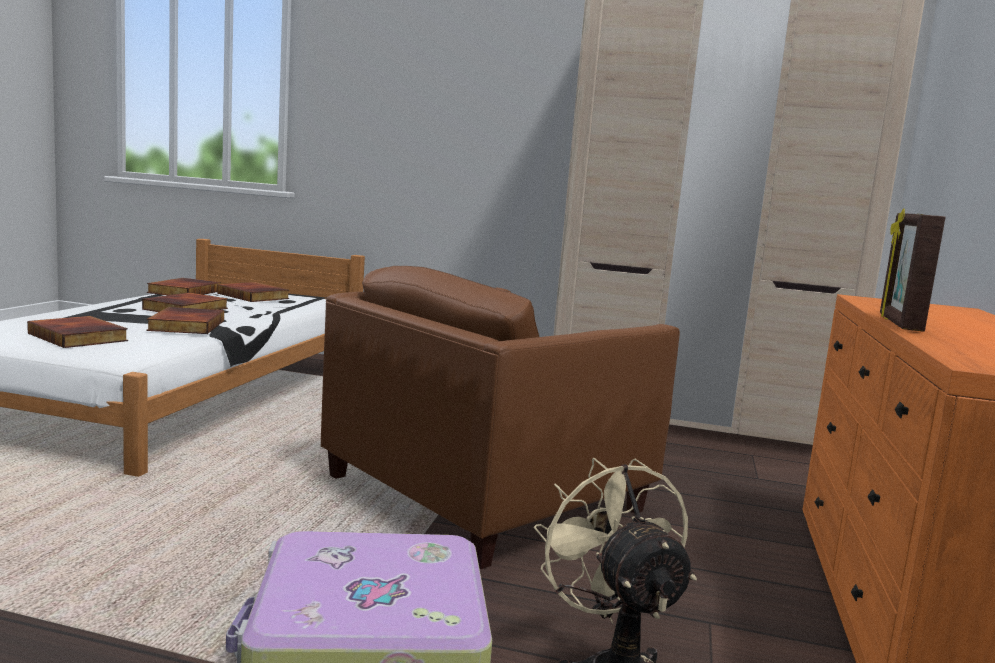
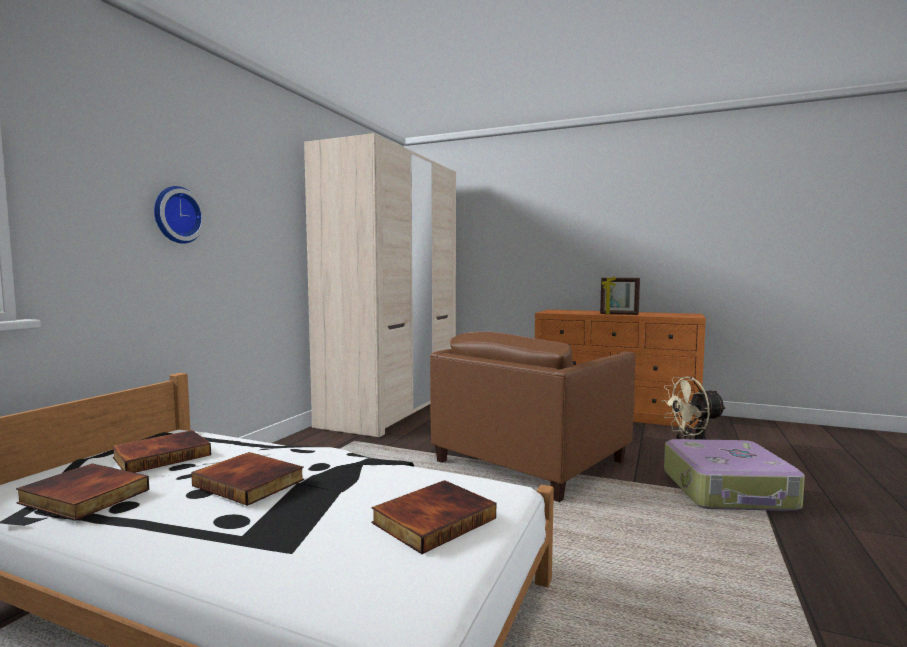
camera: 80 degrees left, 5 degrees down
book [146,307,224,334] -> none
brown armchair [321,266,680,569] -> brown armchair turned 75 degrees clockwise [430,332,636,502]
none -> wall clock [154,186,205,244]

